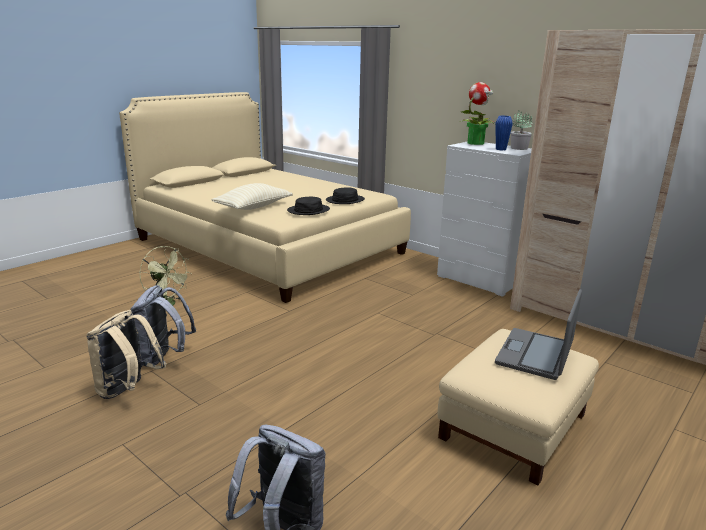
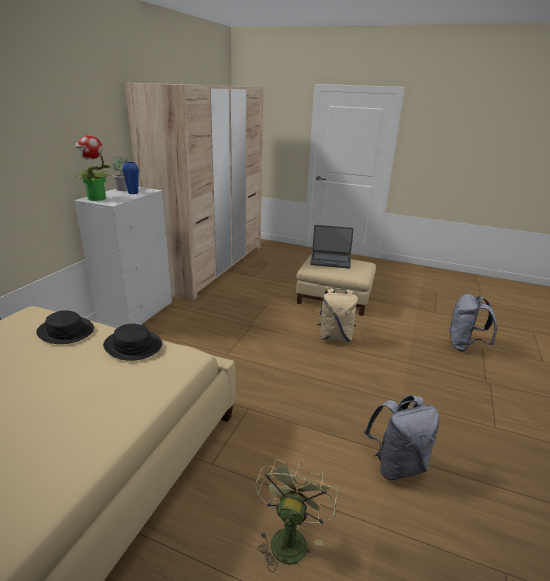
camera: 110 degrees left, 5 degrees up
beige backpack [86,310,166,399] -> beige backpack moved to [318,288,358,342]
beige pillow [211,183,293,210] -> none

